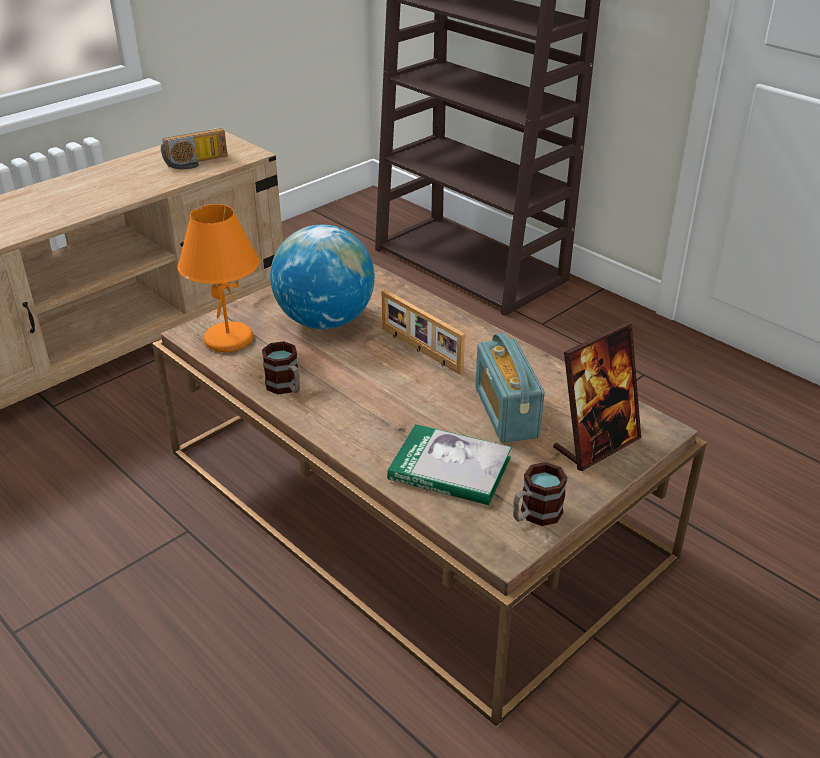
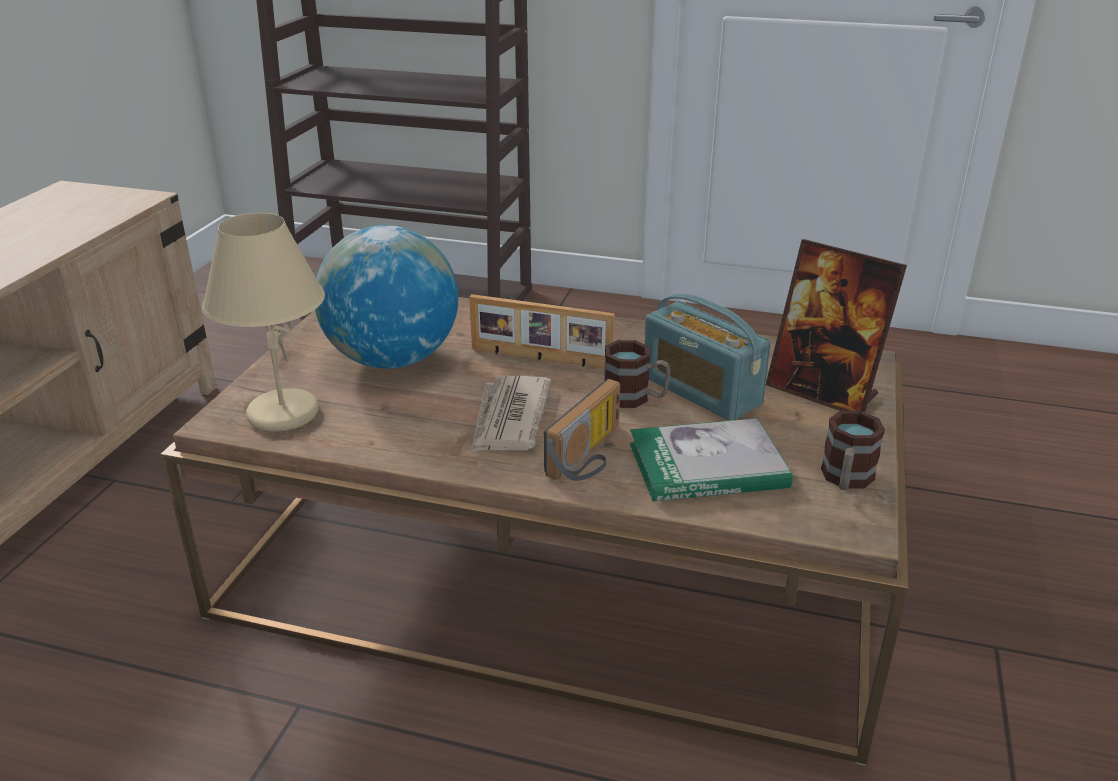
camera: 30 degrees left, 5 degrees down
radio [161,128,227,169] -> radio moved to [544,379,620,481]
orange table lamp [177,204,259,352] -> beige table lamp [202,213,325,431]
mug [262,341,300,394] -> mug moved to [604,340,671,408]
picture frame [553,322,641,471] -> picture frame turned 105 degrees clockwise [766,239,907,412]
none -> newspaper [471,376,551,453]

